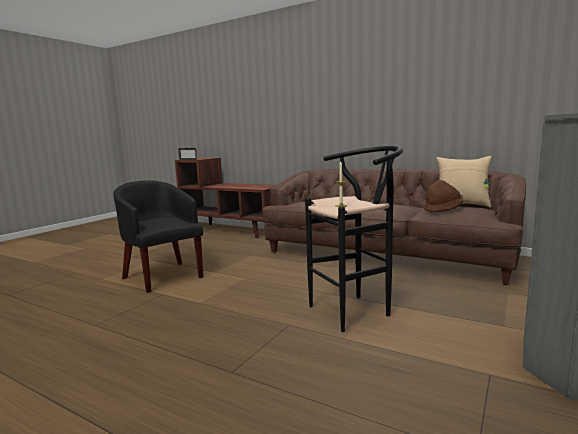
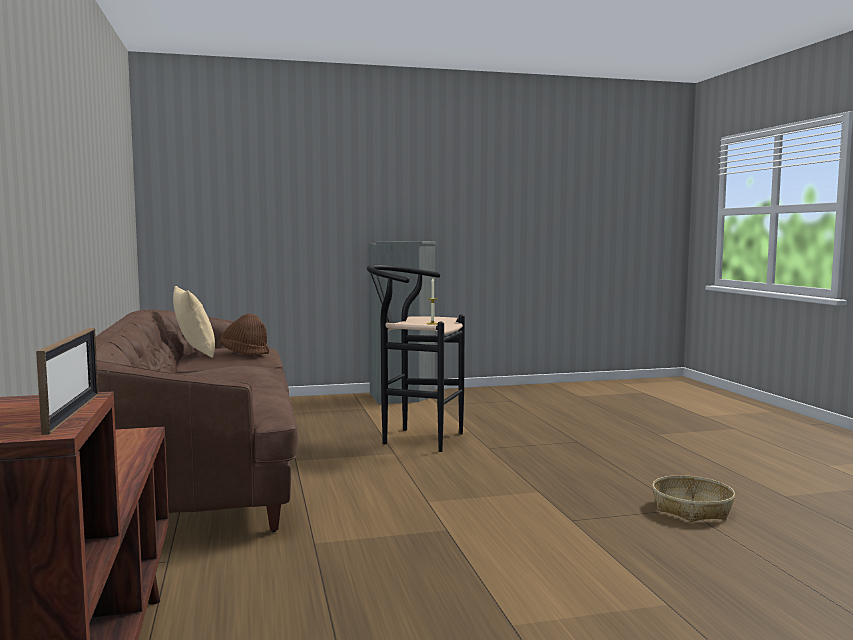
camera: 135 degrees left, 5 degrees down
black armchair [113,180,204,293] -> none
none -> basket [652,475,735,522]

